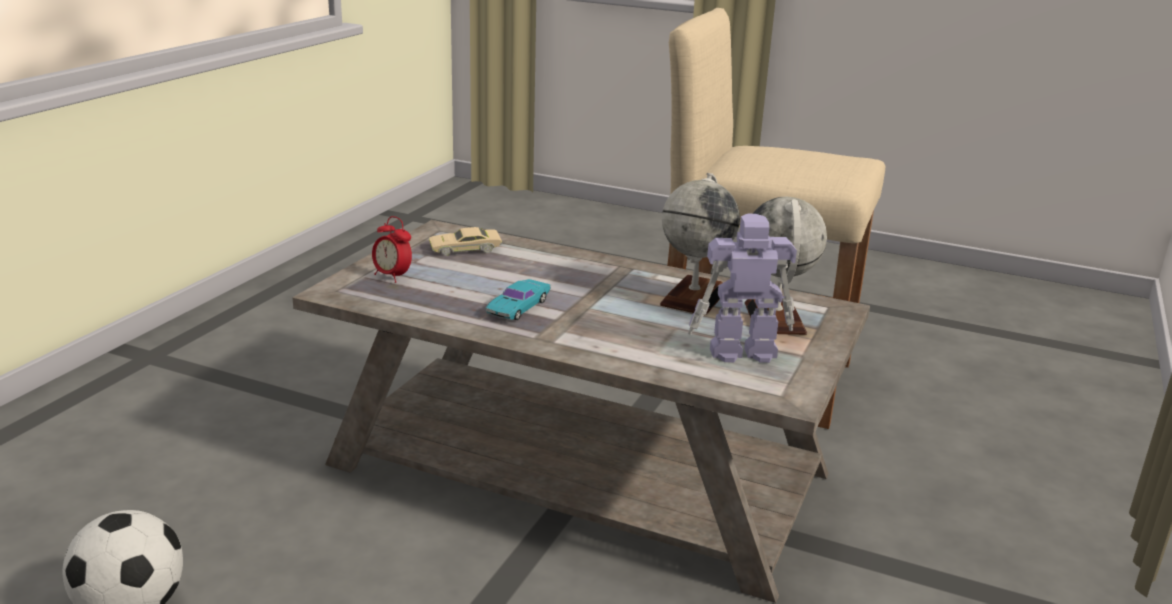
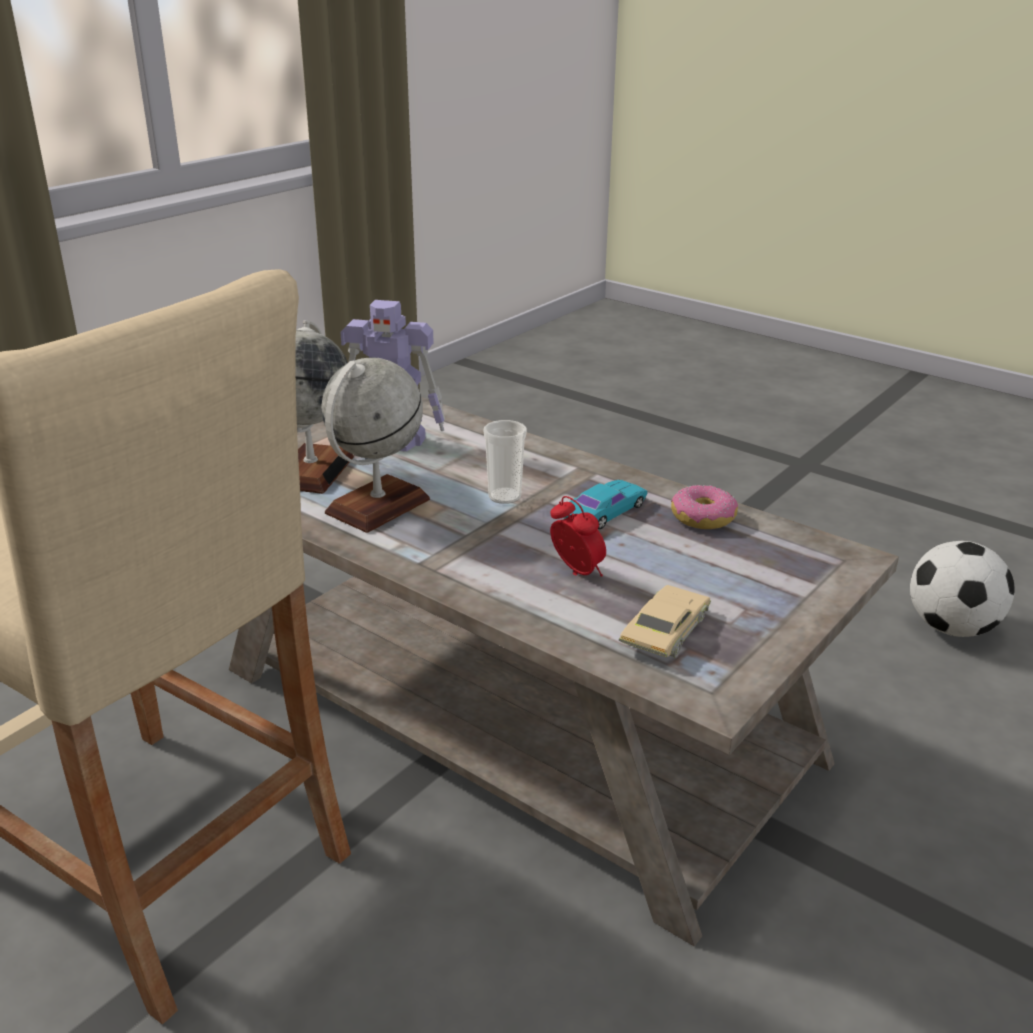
camera: 165 degrees left, 5 degrees up
alarm clock [372,216,412,283] -> alarm clock moved to [550,496,606,577]
beige toy car [429,227,502,256] -> beige toy car turned 60 degrees counterclockwise [619,585,711,658]
none -> cup [483,420,527,504]
none -> donut [671,485,738,529]

